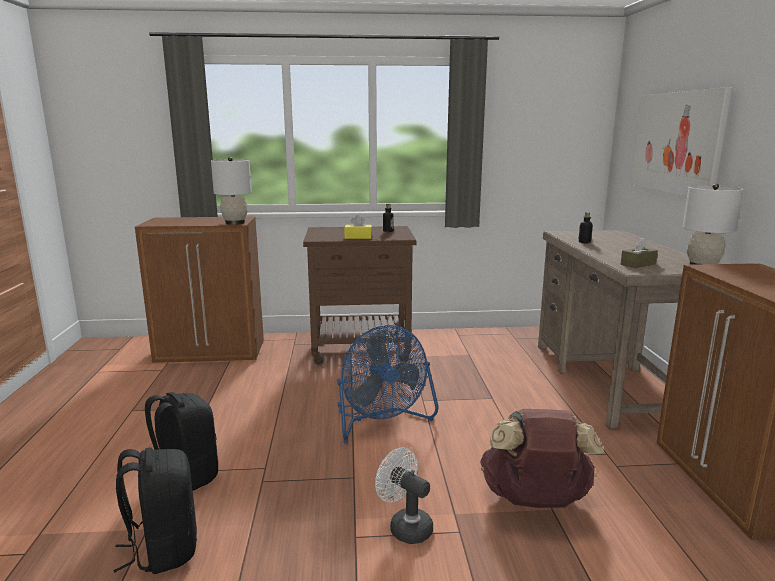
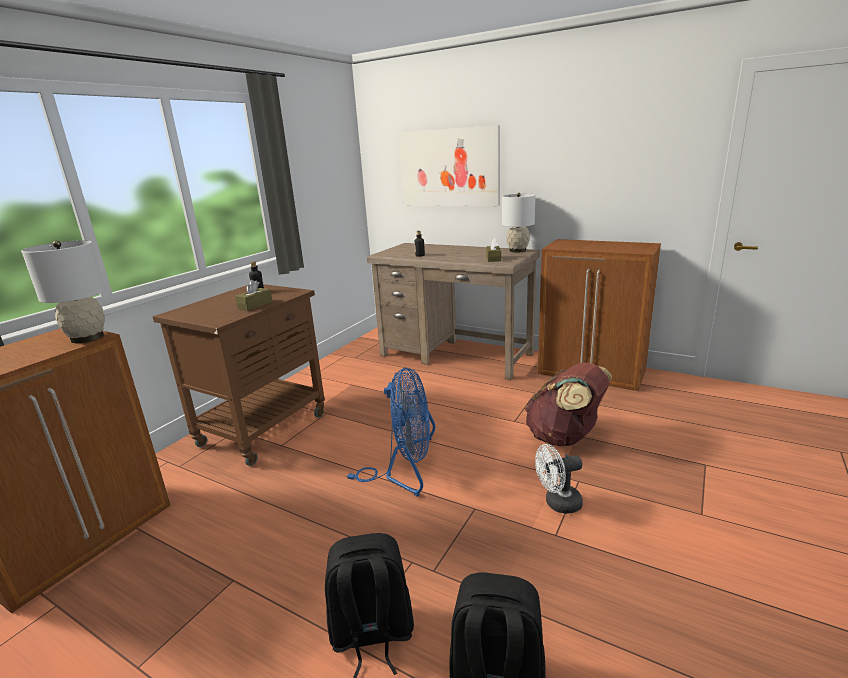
camera: 55 degrees left, 5 degrees up
yellow tissue box [344,215,372,239] -> brown tissue box [235,280,273,311]

